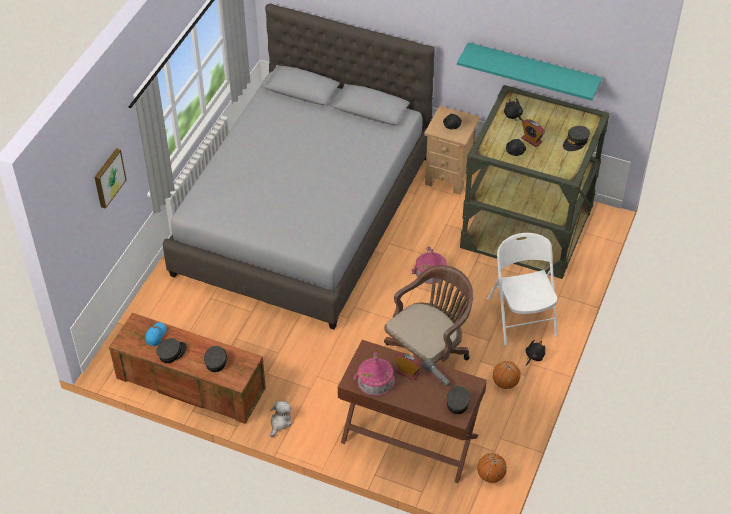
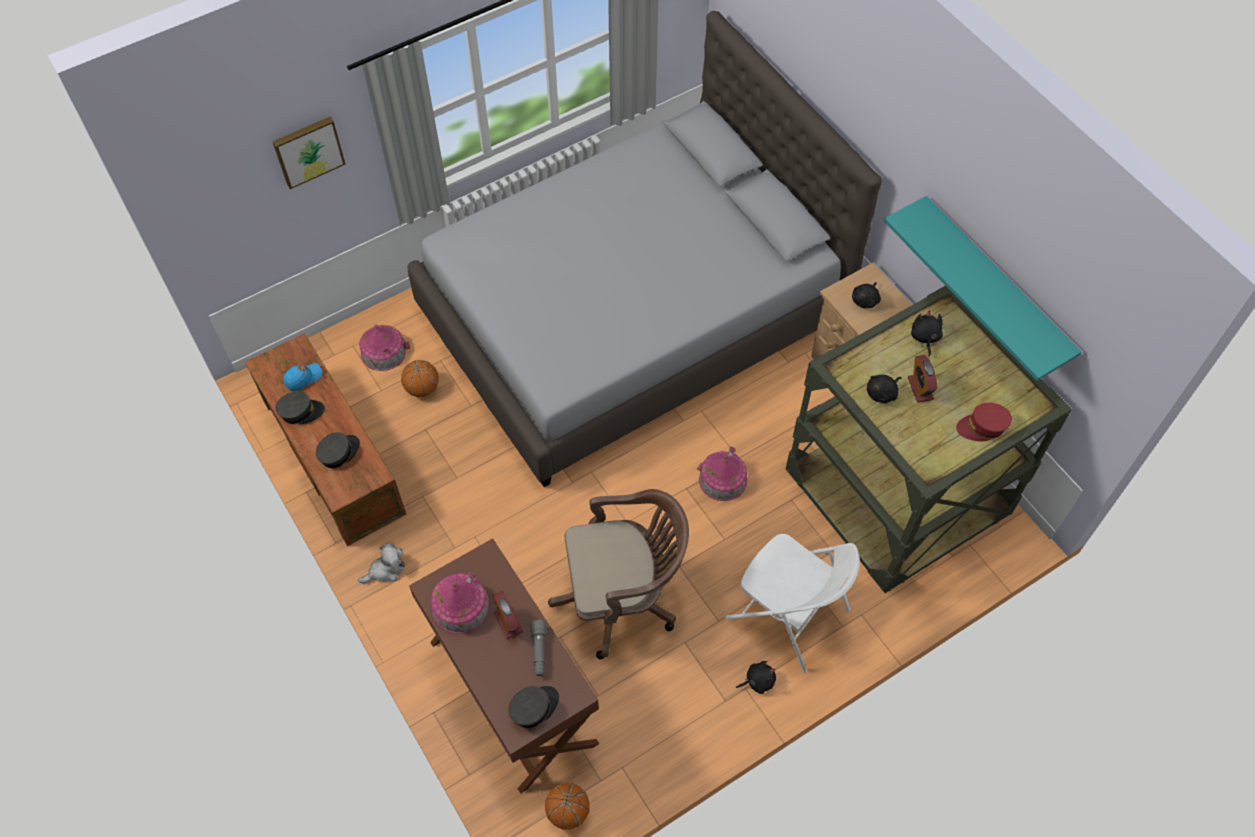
camera: 35 degrees right, 10 degrees up
white chair [487,233,558,346] -> white chair turned 105 degrees clockwise [725,534,860,673]
basketball [493,361,521,389] -> basketball moved to [401,360,439,397]
grey cap [563,126,590,151] -> red cap [956,403,1012,441]
none -> toy house [359,324,410,371]

